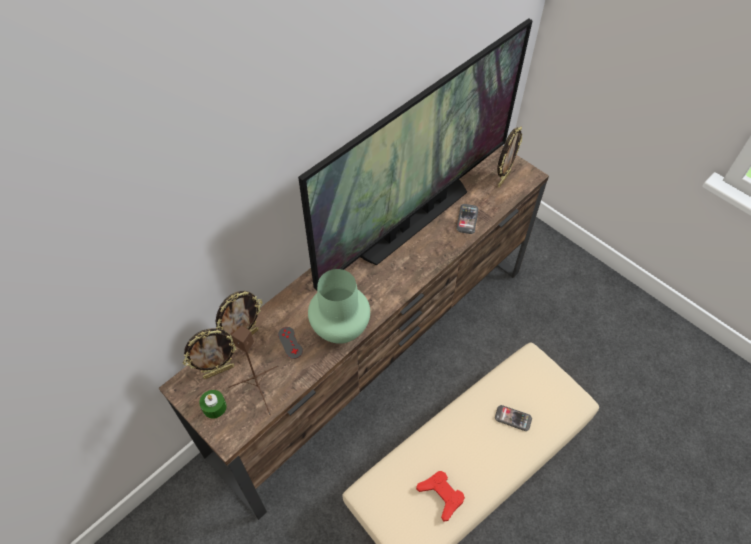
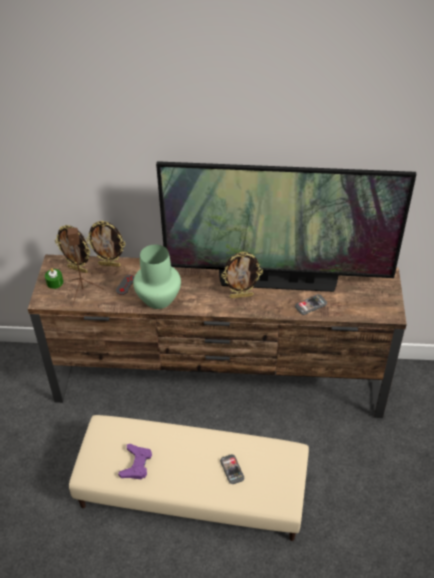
camera: 50 degrees right, 10 degrees down
red game controller [416,471,465,522] -> purple game controller [118,444,152,480]
picture frame [497,127,522,187] -> picture frame moved to [221,252,263,298]

